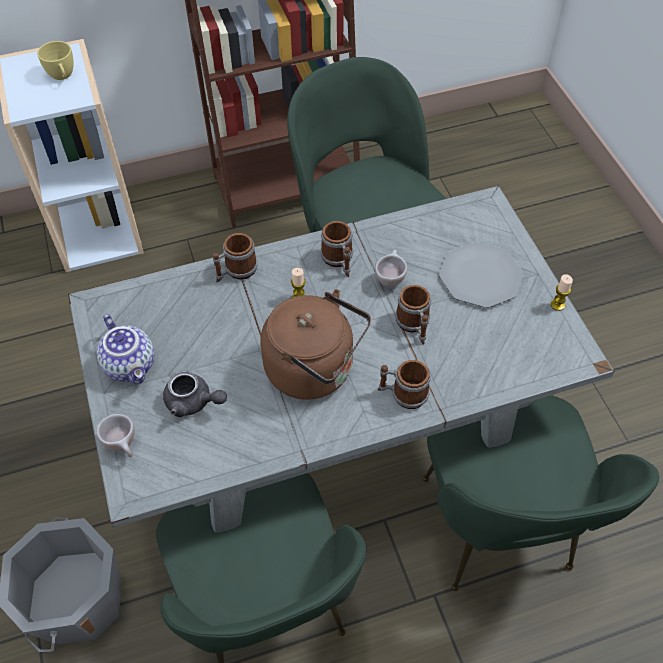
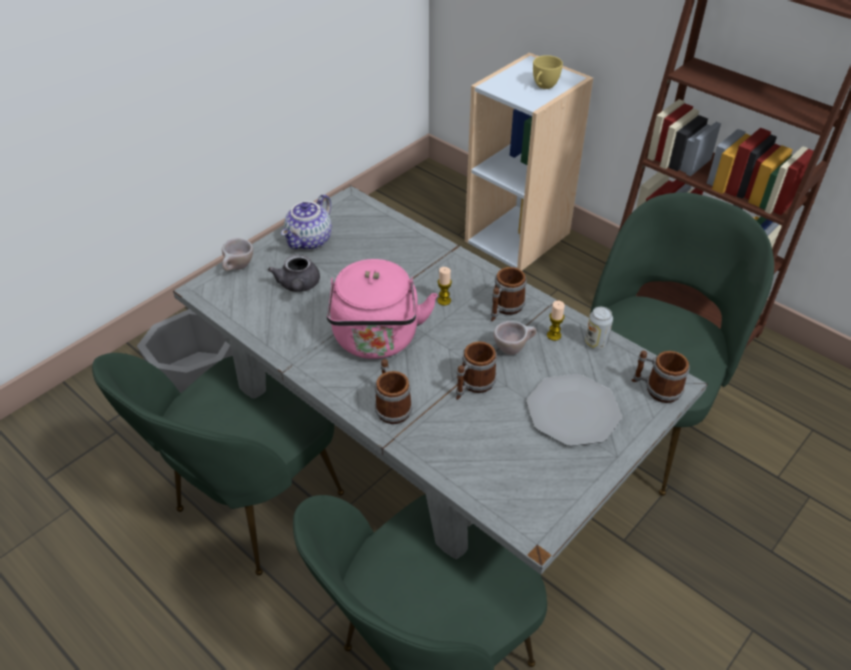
camera: 60 degrees right, 10 degrees down
mug [213,233,258,282] -> mug moved to [631,350,689,403]
brown kettle [260,289,371,400] -> pink kettle [327,259,438,359]
candle [551,274,573,311] -> candle moved to [547,300,565,341]
none -> can [585,307,613,350]

